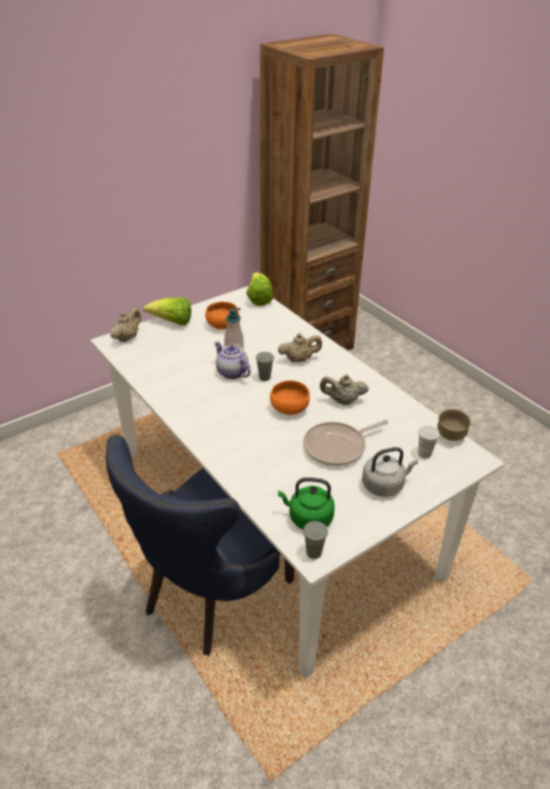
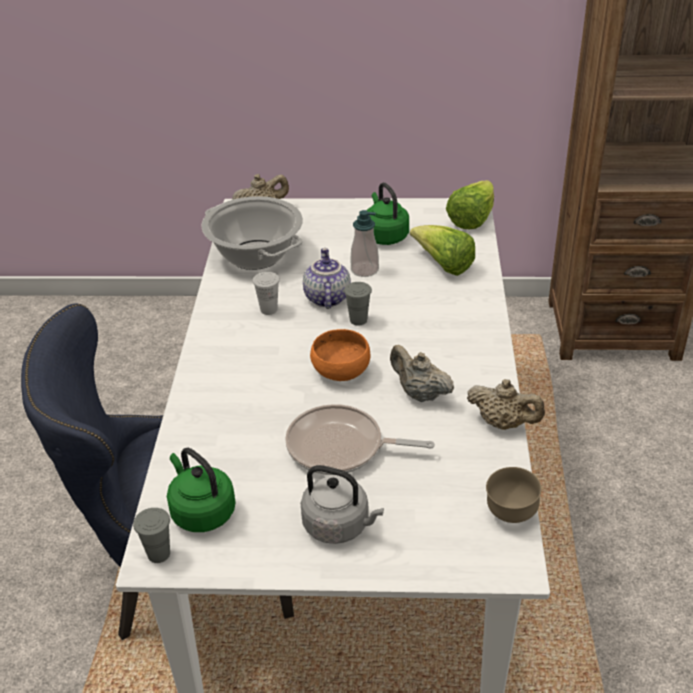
camera: 40 degrees right, 0 degrees up
lettuce [143,297,191,325] -> lettuce moved to [410,225,475,276]
orange bowl [205,302,239,329] -> green kettle [366,182,409,245]
beige teapot [278,333,322,363] -> beige teapot moved to [467,379,545,430]
white cup [418,426,440,459] -> white cup moved to [253,272,280,315]
none -> cooking pot [201,196,303,270]

